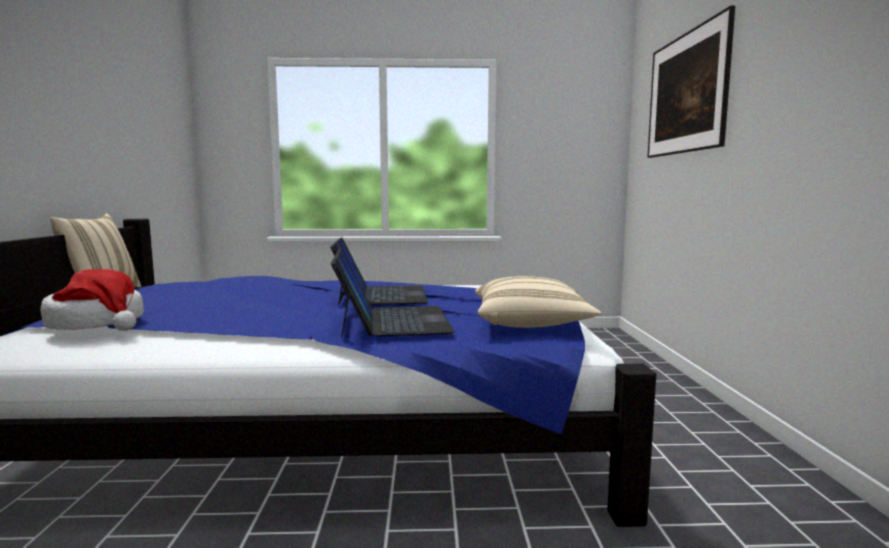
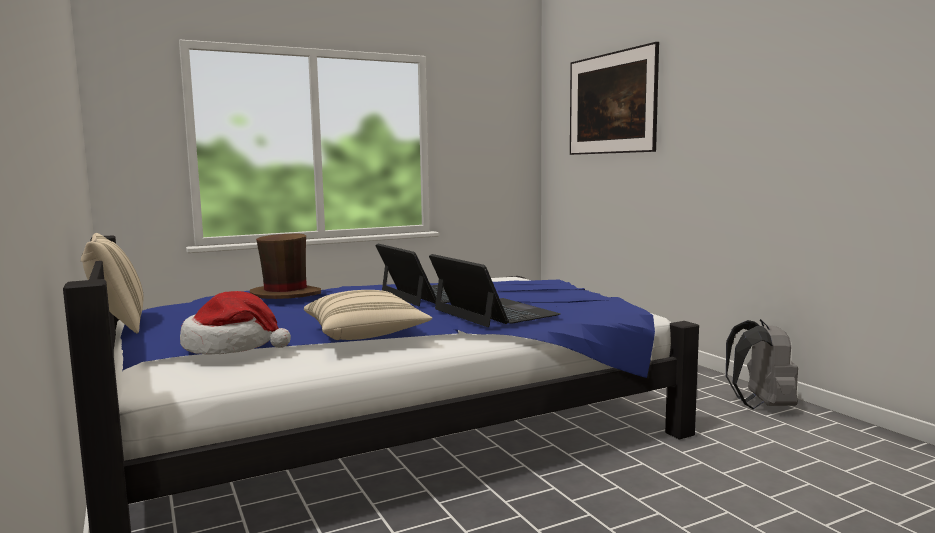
camera: 25 degrees left, 0 degrees up
beige pillow [475,276,602,328] -> beige pillow moved to [304,290,432,340]
none -> brown hat [250,234,321,299]
none -> grey backpack [726,319,798,409]

